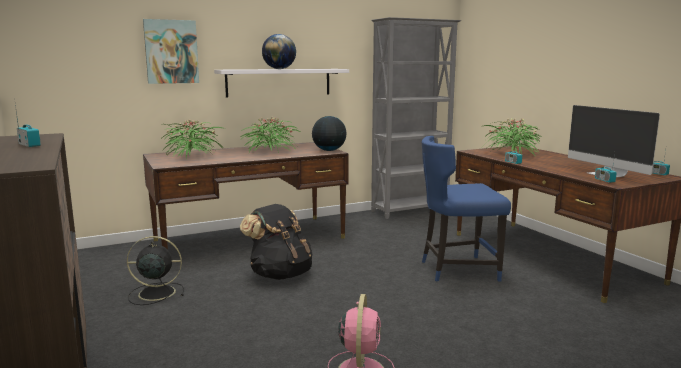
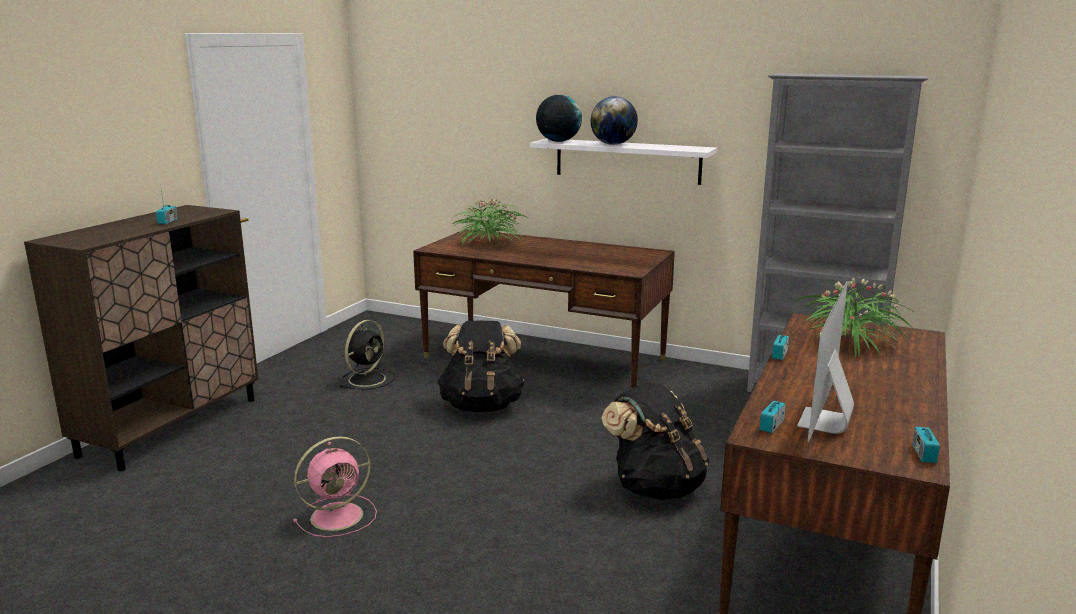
camera: 50 degrees right, 5 degrees up
black fan [127,236,184,305] -> black fan turned 75 degrees clockwise [340,320,395,390]
picture [143,19,199,84] -> none
potted plant [240,117,300,153] -> none
globe [312,116,346,151] -> globe moved to [536,95,582,142]
blue chair [422,136,511,281] -> black backpack [601,382,709,500]

